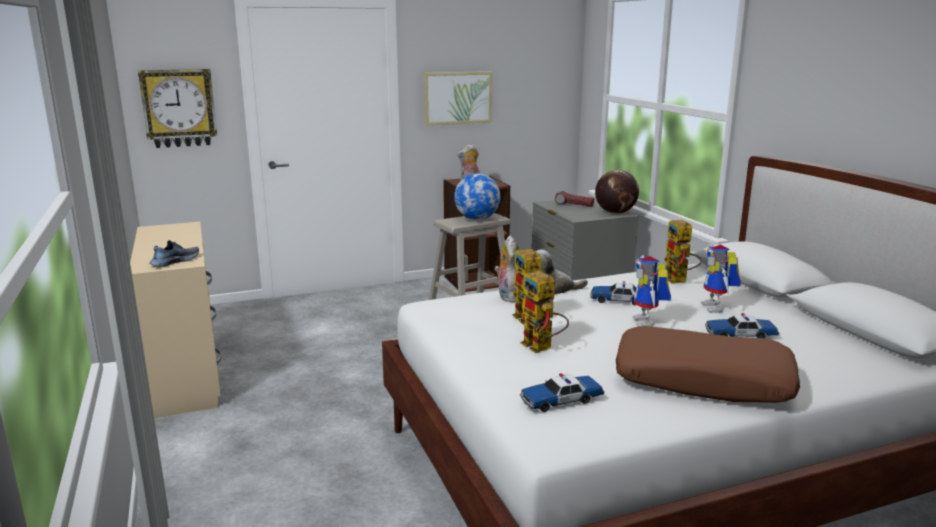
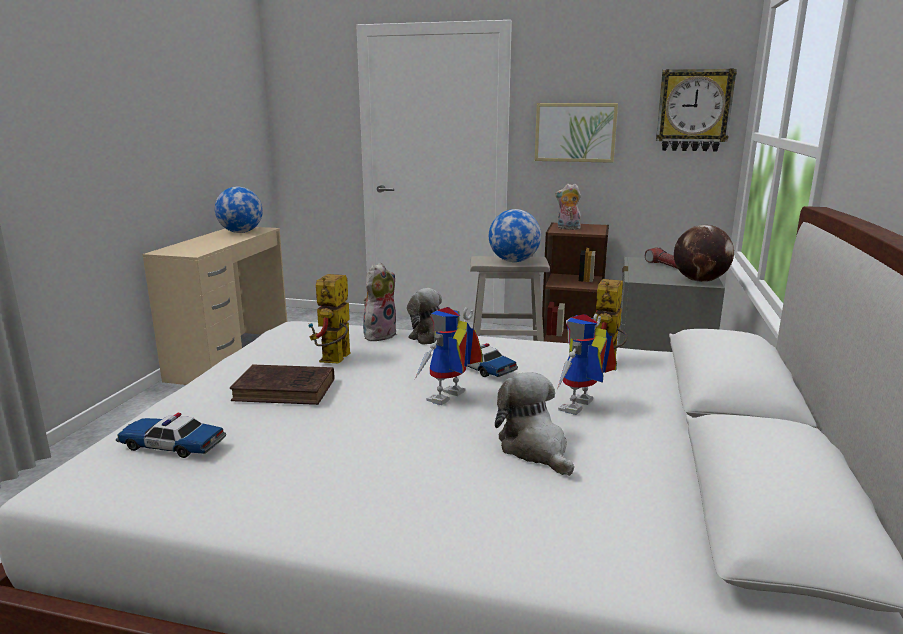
camera: 35 degrees right, 0 degrees up
wall clock [138,69,217,148] -> wall clock moved to [656,69,737,151]
shoe [149,240,199,266] -> none
toy robot [519,271,569,353] -> brown book [230,364,334,405]
brown pillow [616,326,800,403] -> none
toy car [705,313,779,338] -> plush toy [495,372,574,476]
none -> globe [215,187,263,233]

